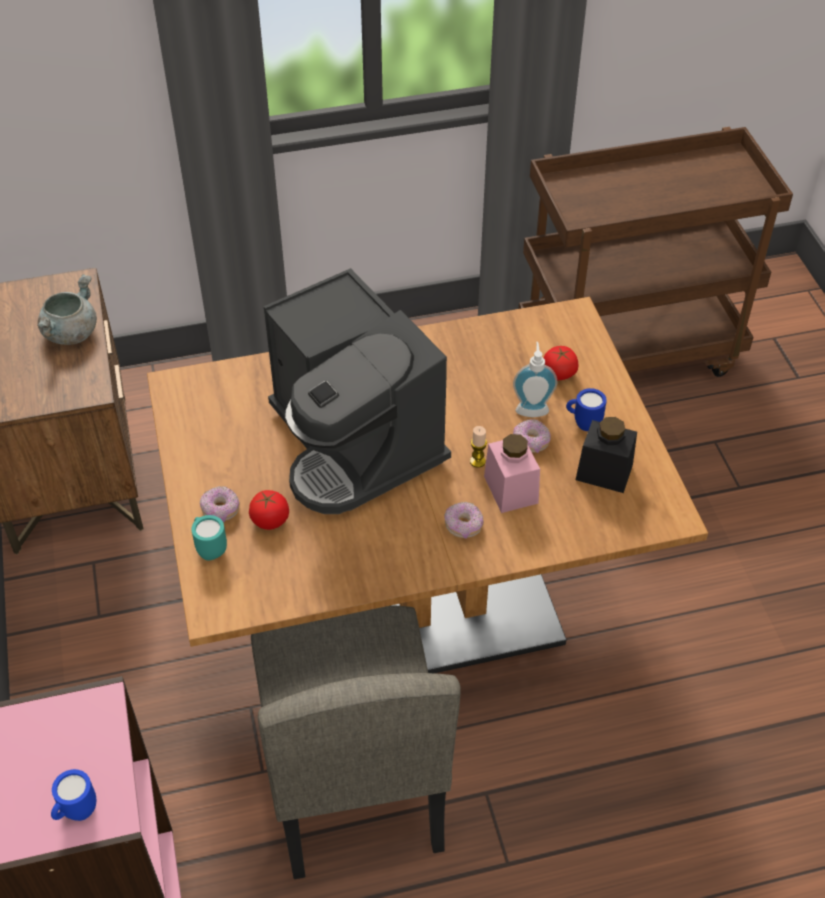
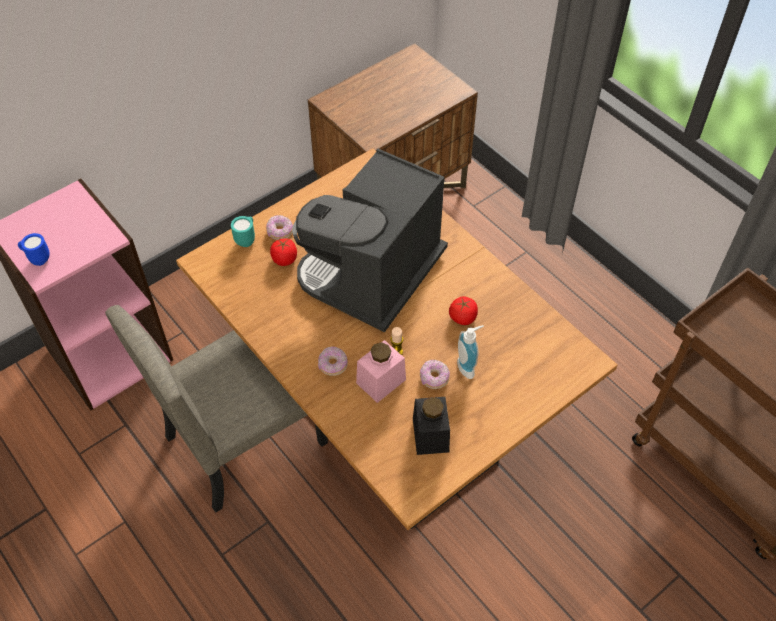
camera: 65 degrees right, 5 degrees up
grey cooking pot [37,274,97,345] -> none
tomato [544,346,578,380] -> tomato moved to [449,296,478,325]
blue mug [566,388,607,431] -> none

